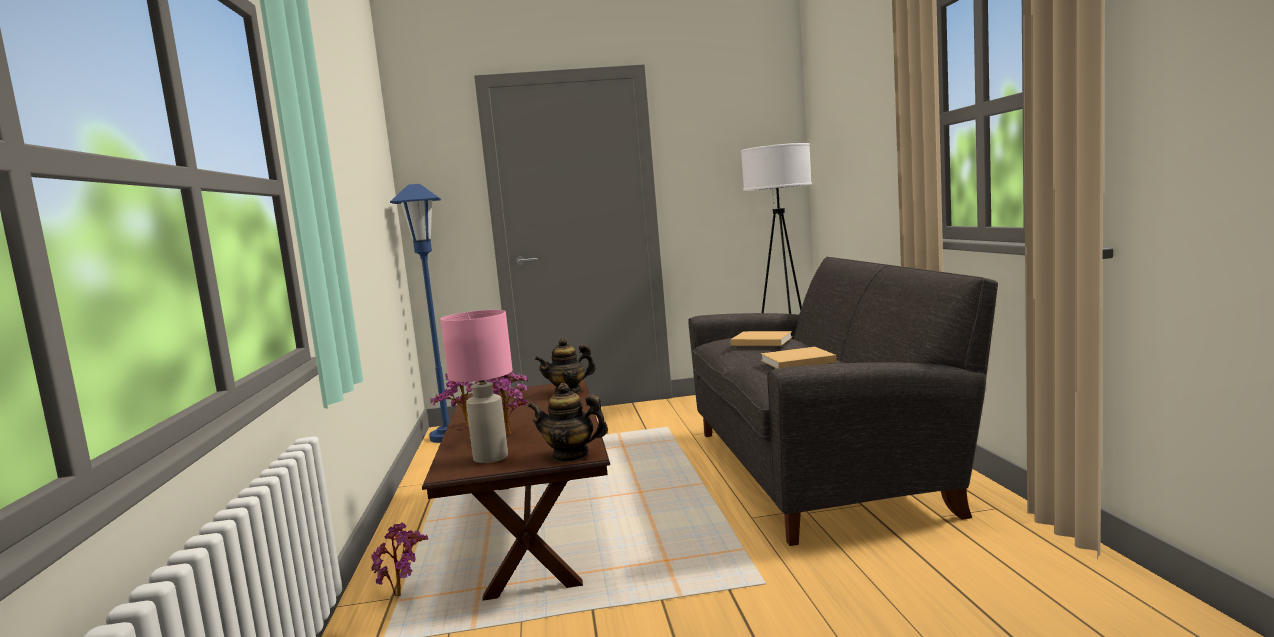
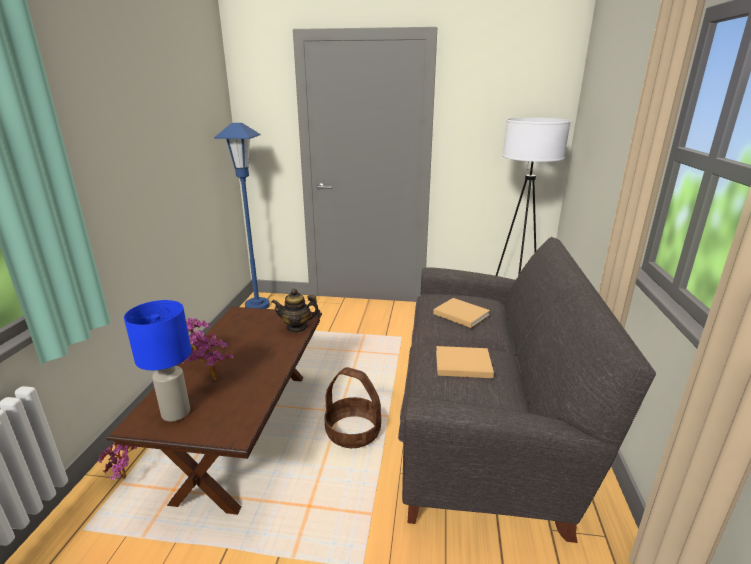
camera: 15 degrees right, 15 degrees up
pink table lamp [440,310,513,463] -> blue table lamp [124,300,191,422]
teapot [528,383,608,462] -> none
none -> basket [324,367,381,448]

